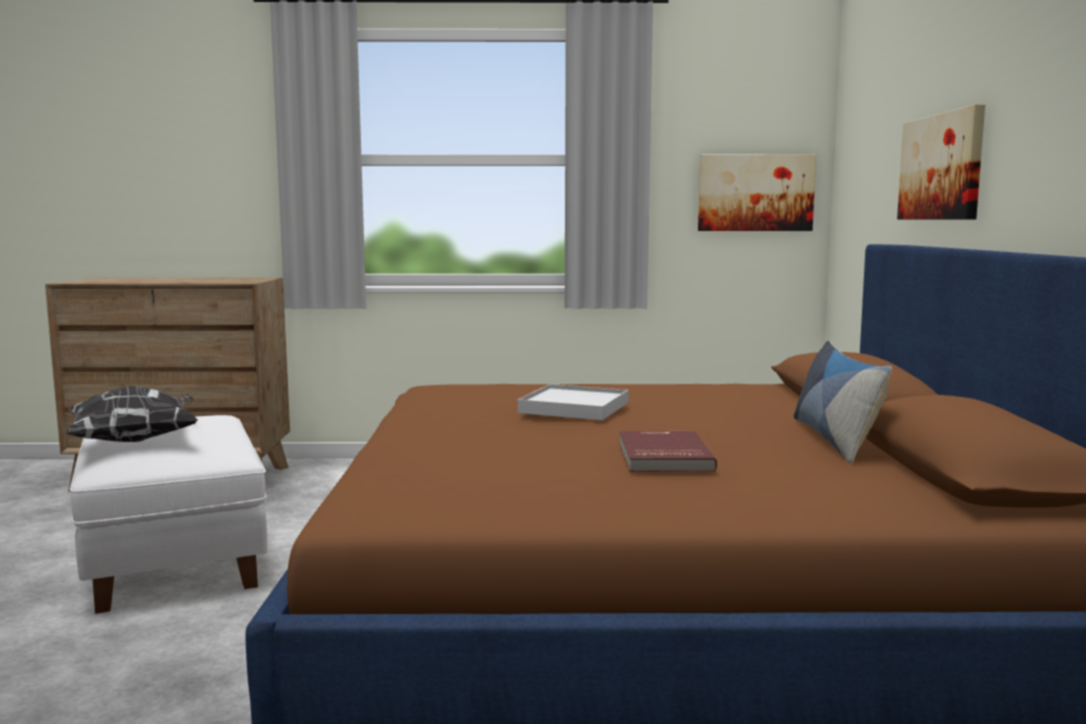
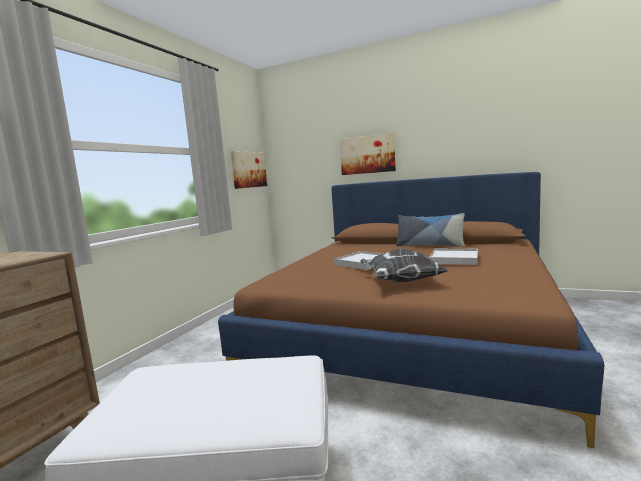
camera: 65 degrees left, 0 degrees up
pillow [64,386,198,442] -> pillow moved to [360,249,449,282]
red book [619,431,717,472] -> white tray [429,249,478,265]

